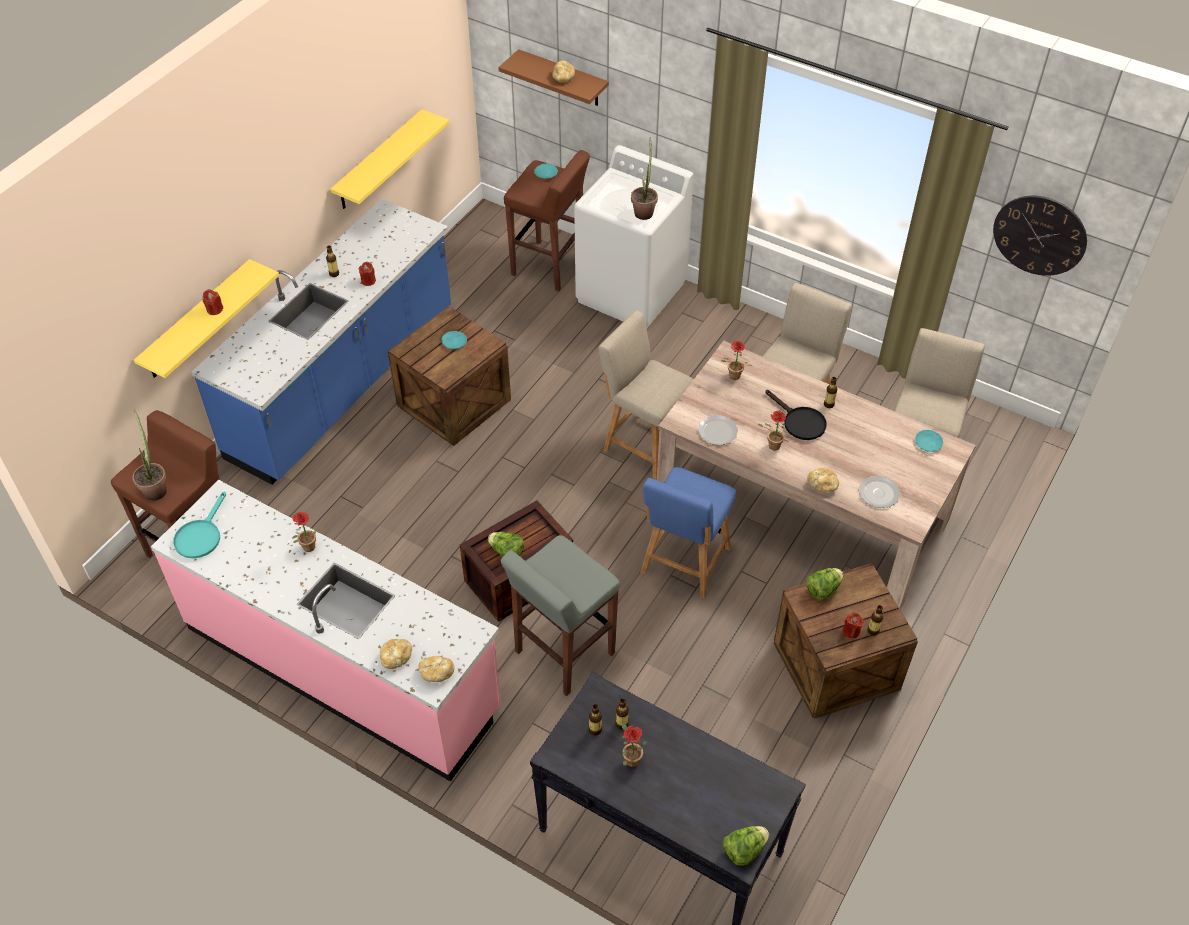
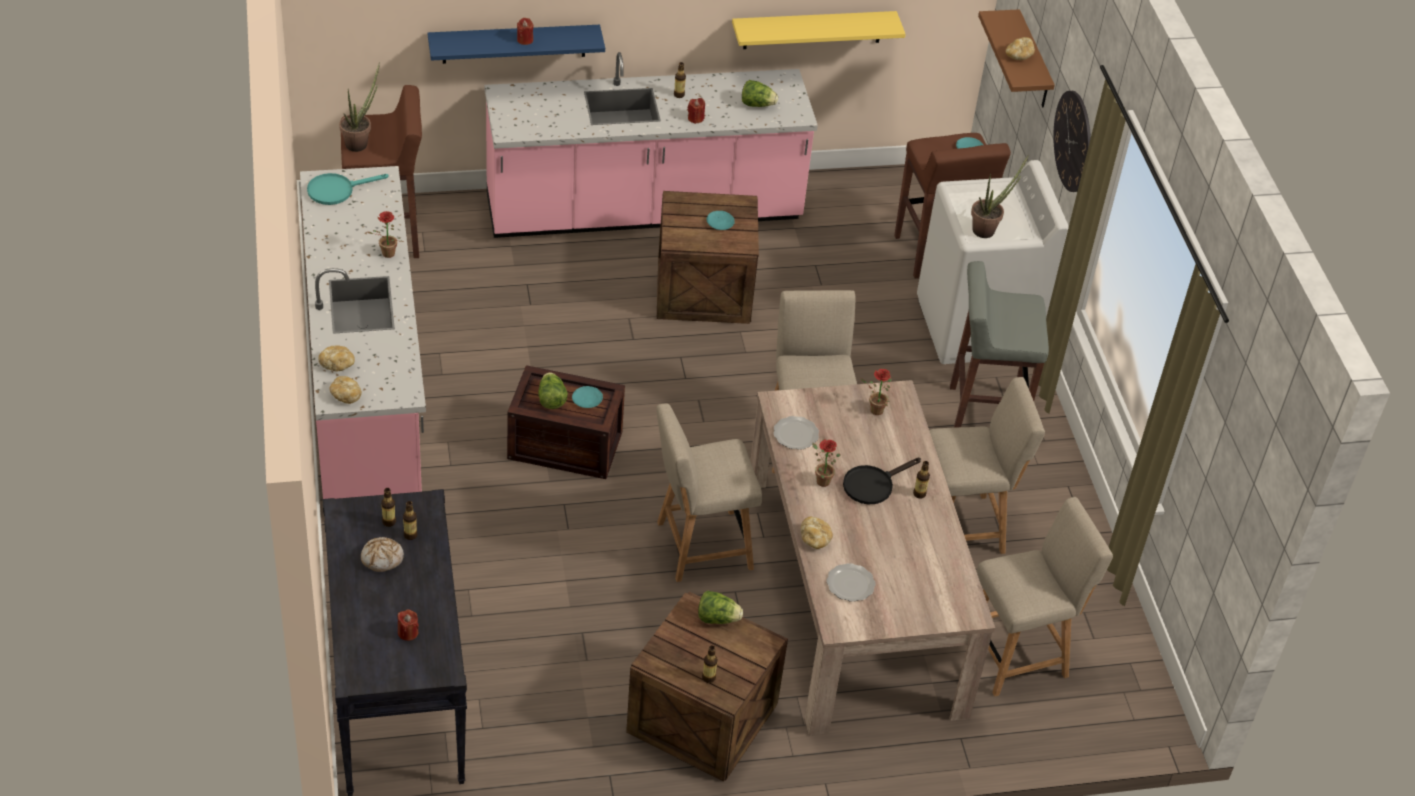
camera: 45 degrees right, 5 degrees down
yellow shelf [134,259,279,378] -> blue shelf [428,25,605,64]
blue counter [192,199,451,485] -> pink counter [484,52,818,238]
grey stool [501,535,620,696] -> grey stool moved to [950,261,1049,428]
potted plant [622,723,647,767] -> bread [361,537,404,572]
blue chair [640,467,736,598] -> beige chair [656,403,762,582]
lettuce [723,826,769,866] -> lettuce moved to [742,80,778,107]
black frying pan [765,390,826,440] -> black frying pan turned 45 degrees clockwise [843,458,921,504]
red candle [843,612,864,638] -> red candle moved to [398,609,419,641]
turquoise plate [915,430,943,452] -> turquoise plate moved to [572,386,603,408]
wall clock [993,196,1087,276] -> wall clock moved to [1053,91,1091,192]

